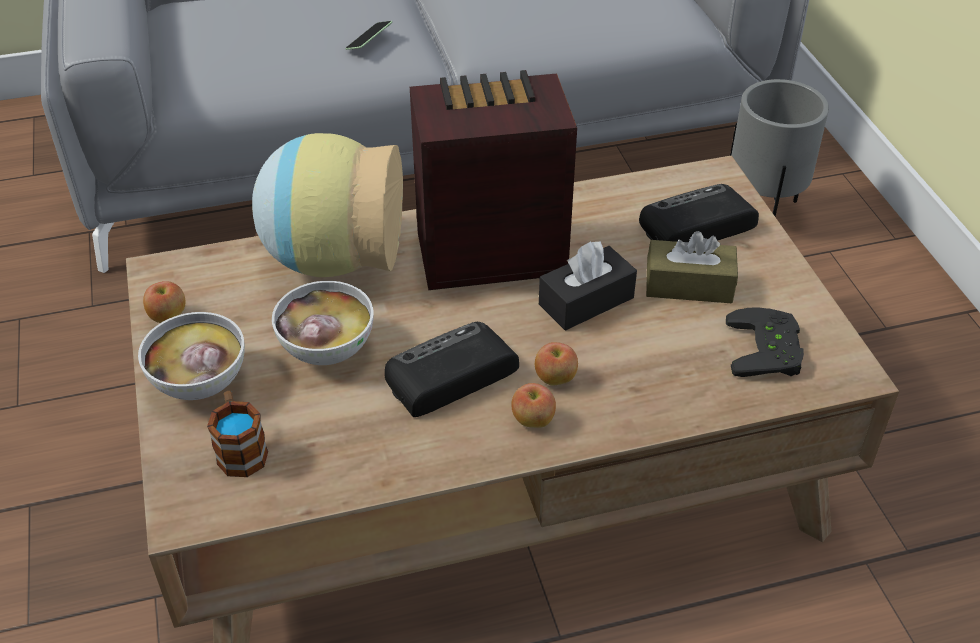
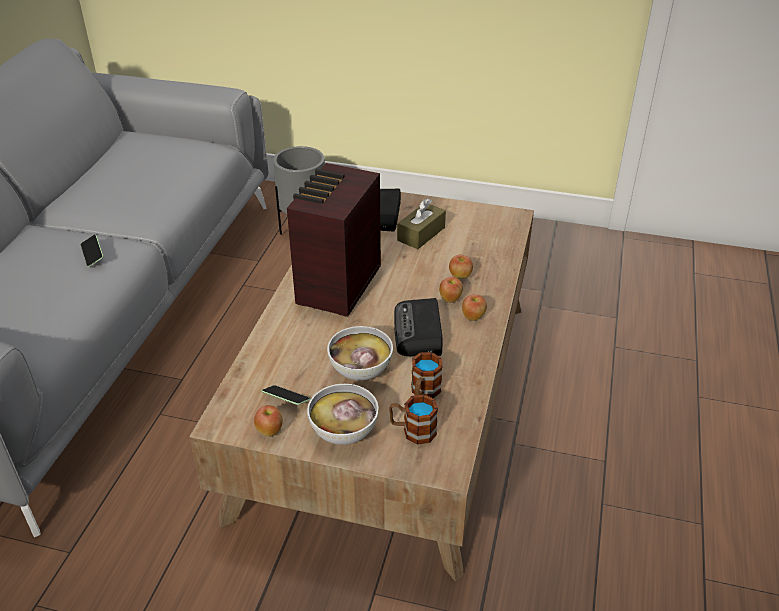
camera: 60 degrees left, 5 degrees down
vase [252,133,403,277] -> none
black tissue box [539,242,637,330] -> none
black game controller [726,307,804,377] -> none
none -> phone [261,385,311,405]
none -> mug [411,352,443,398]
none -> apple [449,255,473,279]

